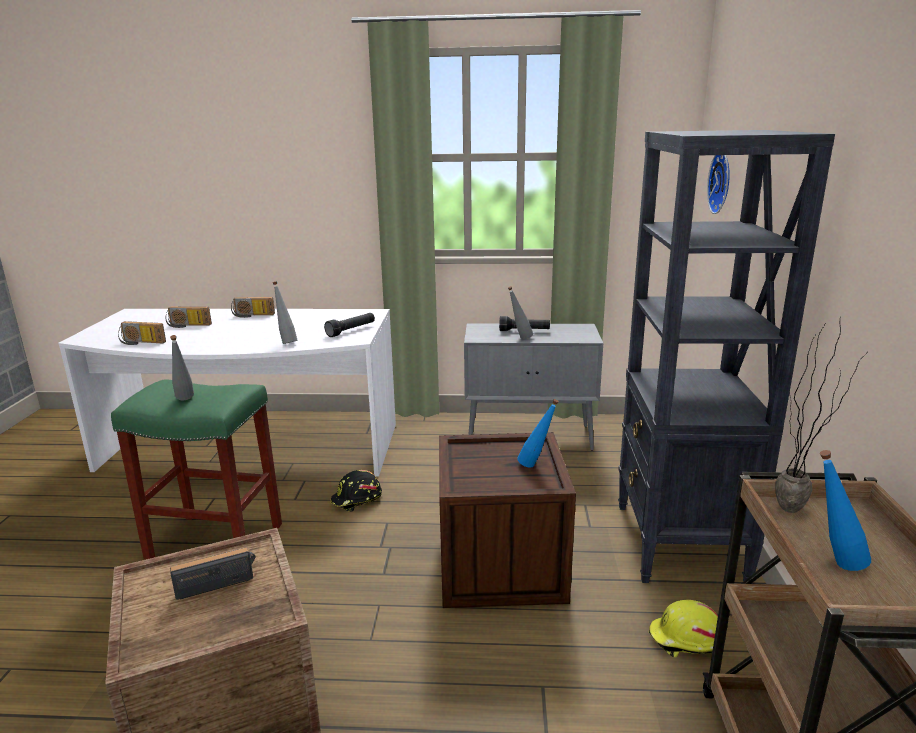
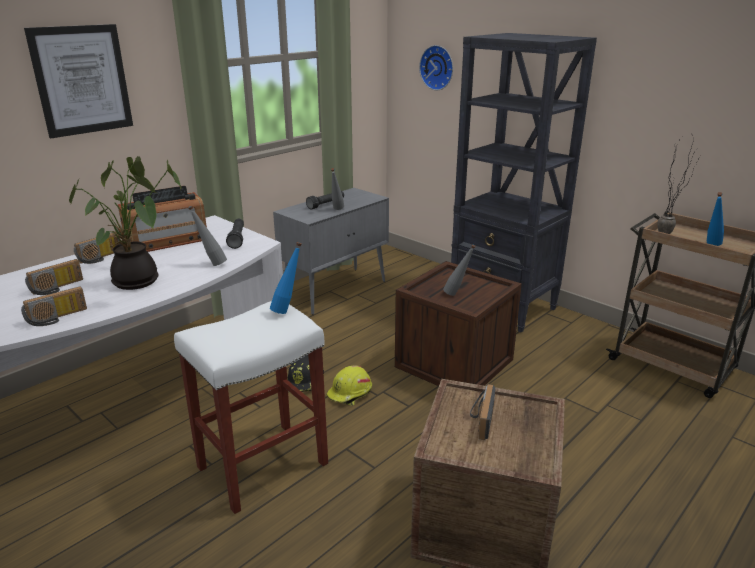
camera: 50 degrees left, 5 degrees up
green stool [111,379,282,560] -> white stool [174,301,328,514]
grey bottle [170,335,194,401] -> grey bottle moved to [443,244,476,296]
blue bottle [517,399,559,468] -> blue bottle moved to [270,242,302,314]
yellow hard hat [649,600,718,657] -> yellow hard hat moved to [327,365,372,406]
none -> picture [24,24,133,138]
none -> potted plant [69,156,182,290]
none -> radio [118,186,207,252]

